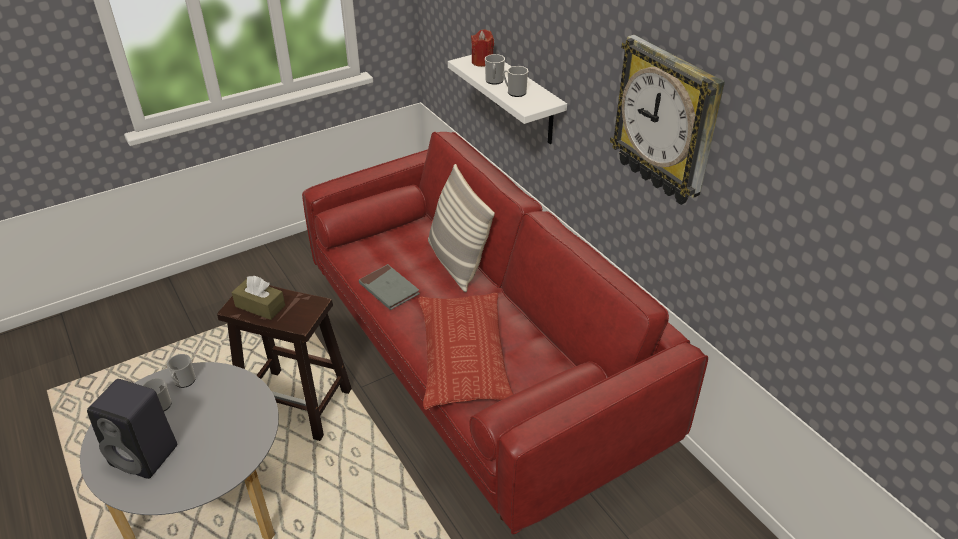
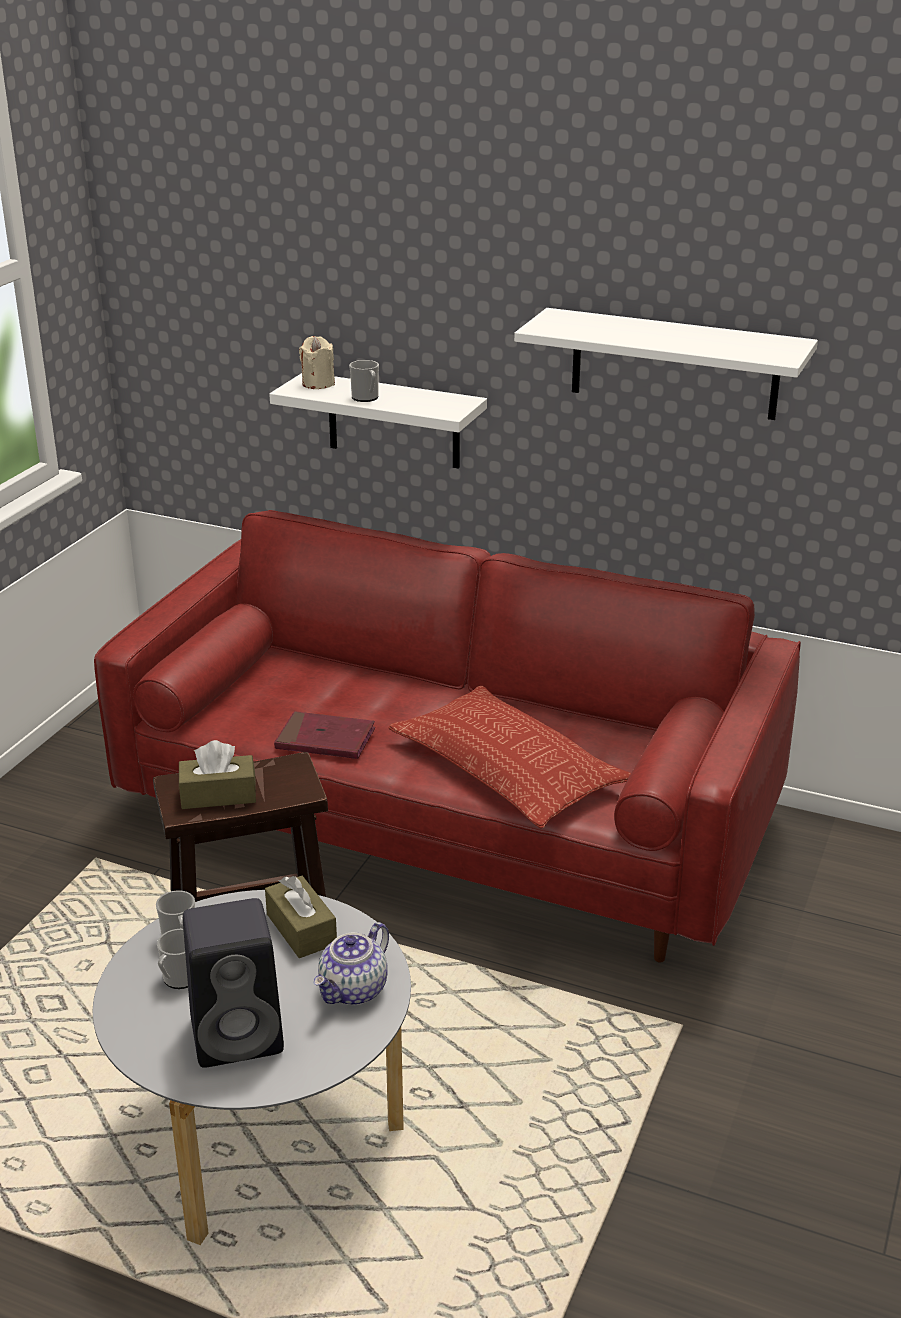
camera: 35 degrees left, 10 degrees down
grey book [359,264,420,310] -> red book [274,711,375,759]
pillow [428,164,495,292] -> none
red candle [471,29,494,67] -> beige candle [299,336,335,389]
mug [503,66,528,97] -> none
wall clock [610,35,725,205] -> white shelf [514,308,818,420]
none -> brown tissue box [265,876,337,958]
none -> teapot [313,922,389,1005]

